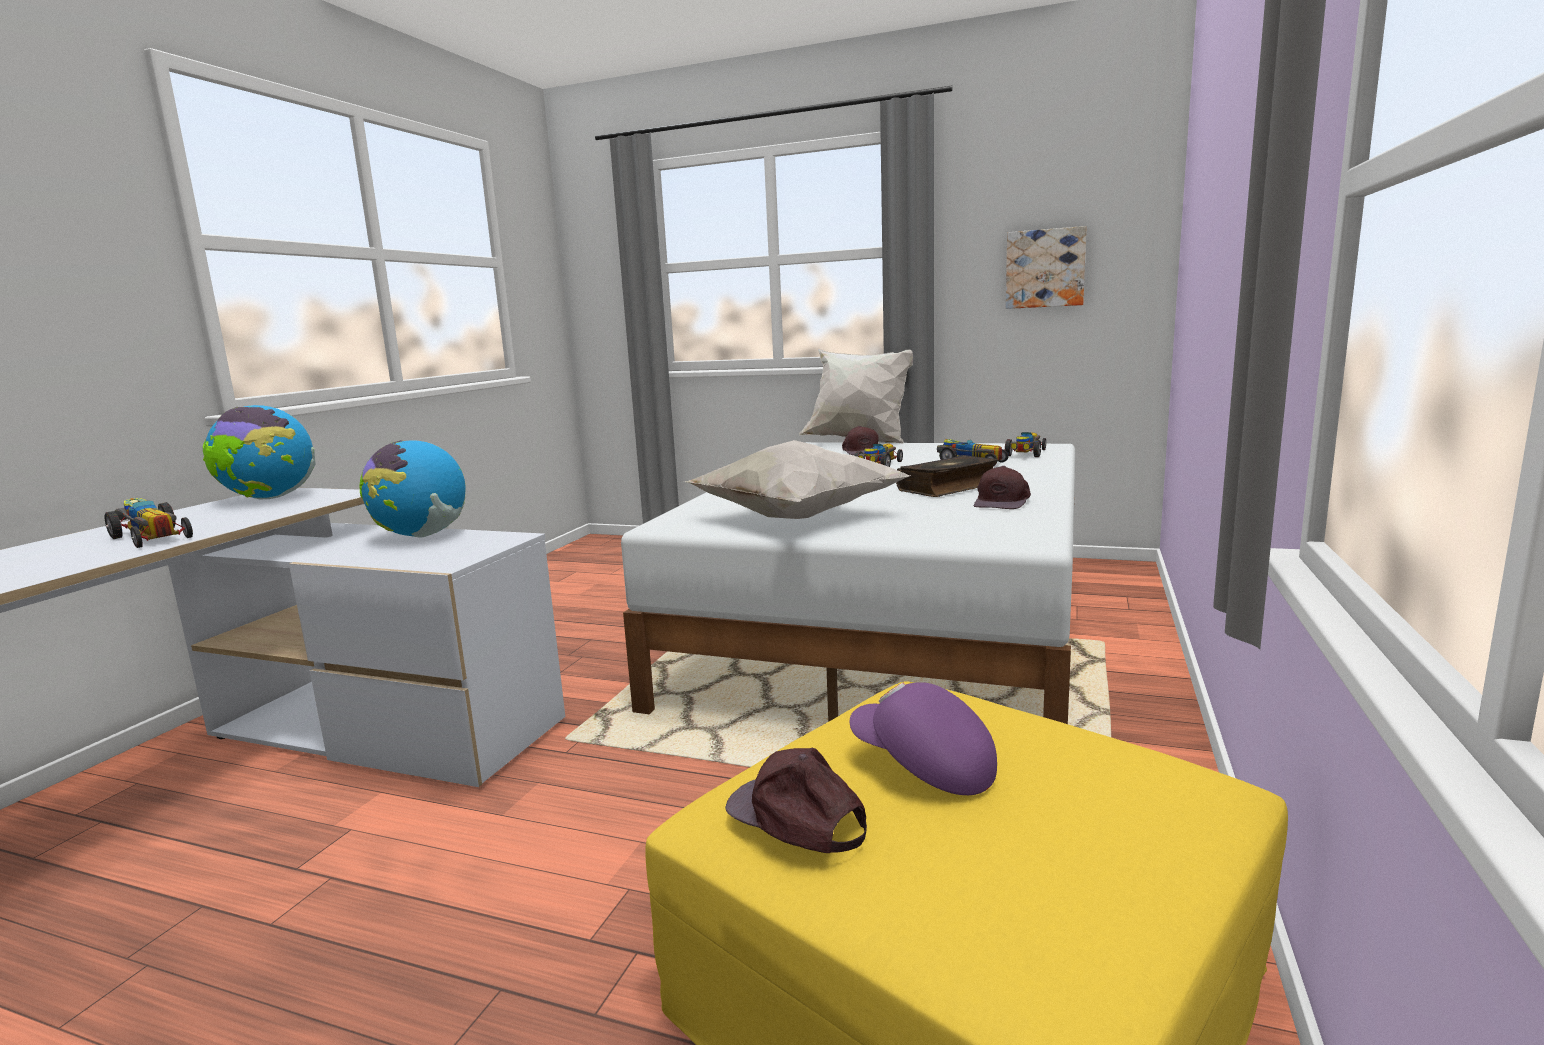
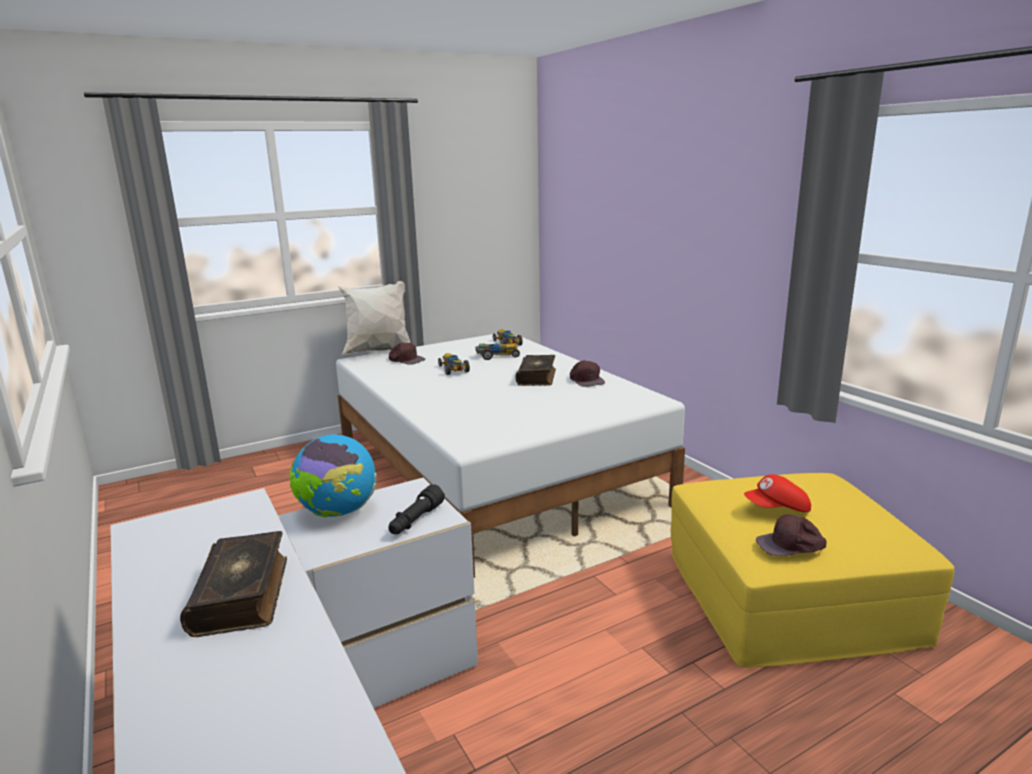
camera: 50 degrees left, 5 degrees up
toy car [104,498,193,548] -> book [180,531,287,637]
globe [203,405,316,499] -> none
white pillow [684,440,910,519] -> none
purple cap [850,682,997,795] -> red cap [744,474,811,512]
picture [1006,226,1087,309] -> none
none -> black flashlight [389,484,445,534]

